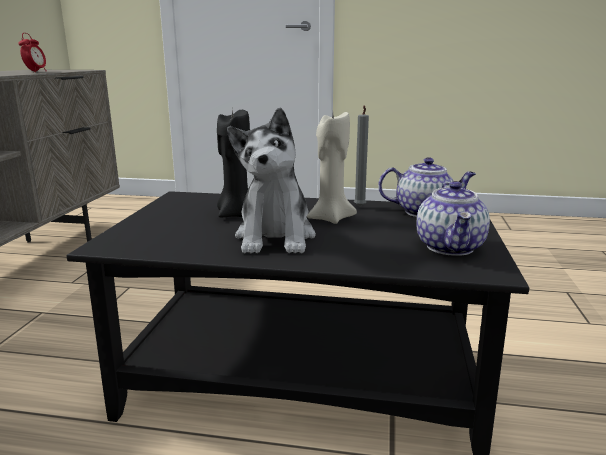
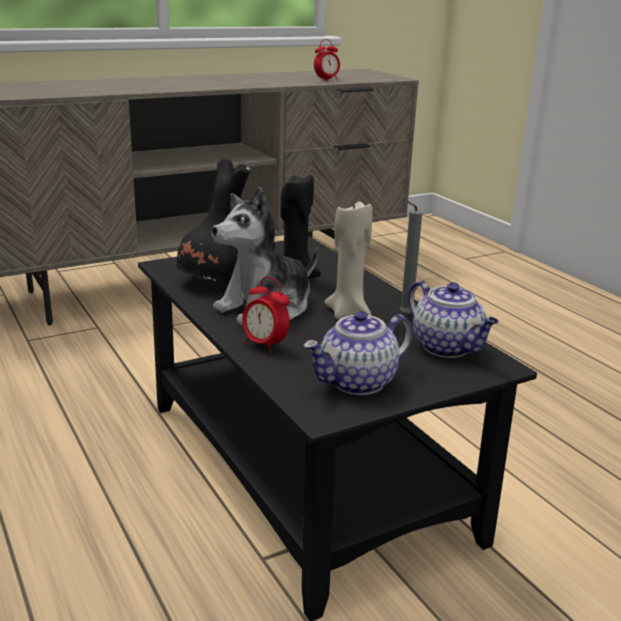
camera: 50 degrees right, 5 degrees up
none -> black vase [176,159,251,283]
none -> alarm clock [242,277,290,353]

